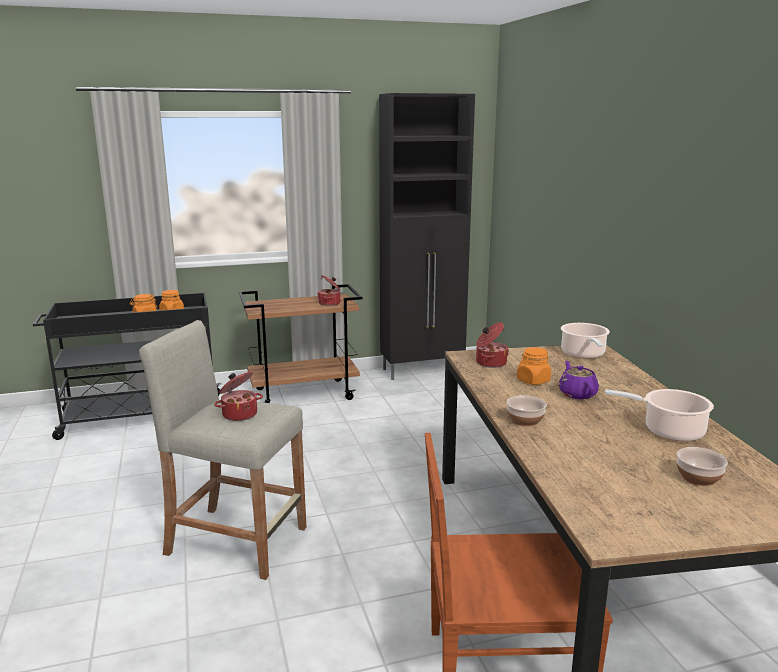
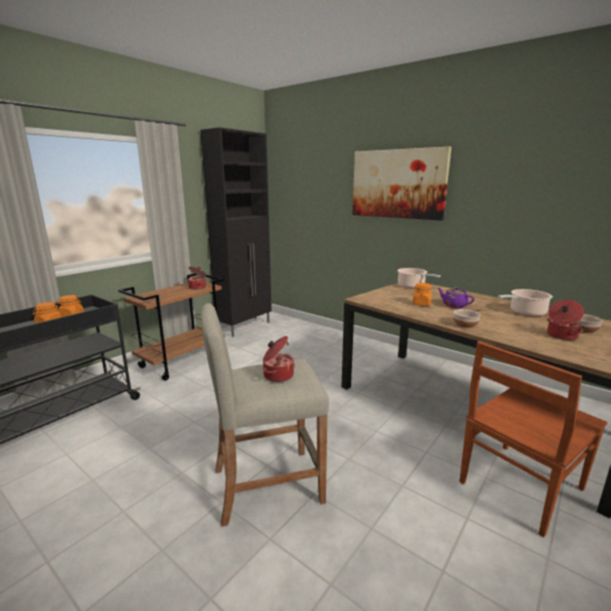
camera: 35 degrees left, 0 degrees up
cooking pot [476,322,509,368] -> cooking pot moved to [547,300,584,340]
none -> picture [353,147,451,220]

